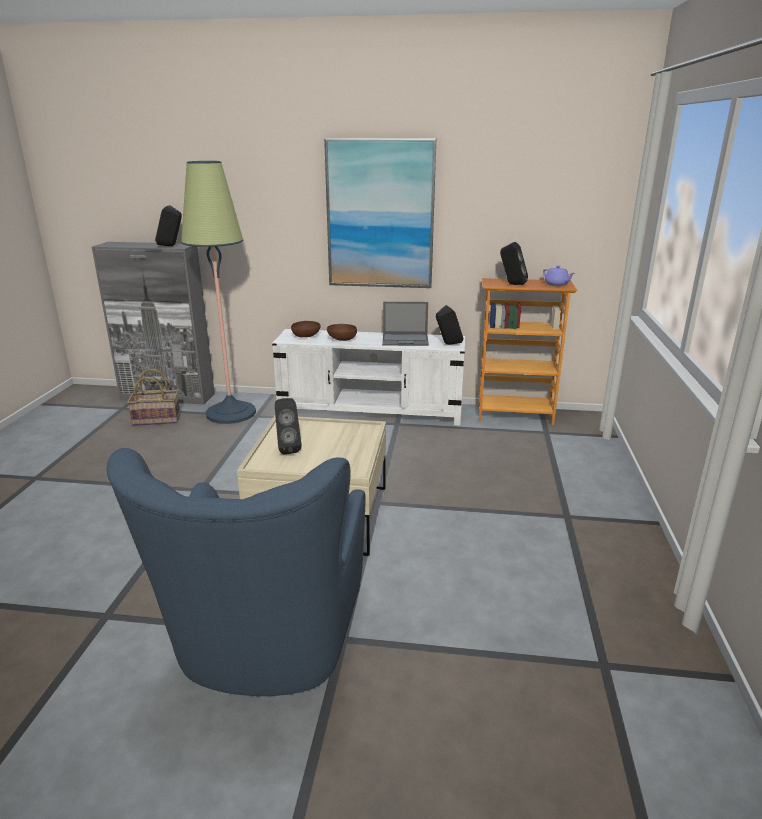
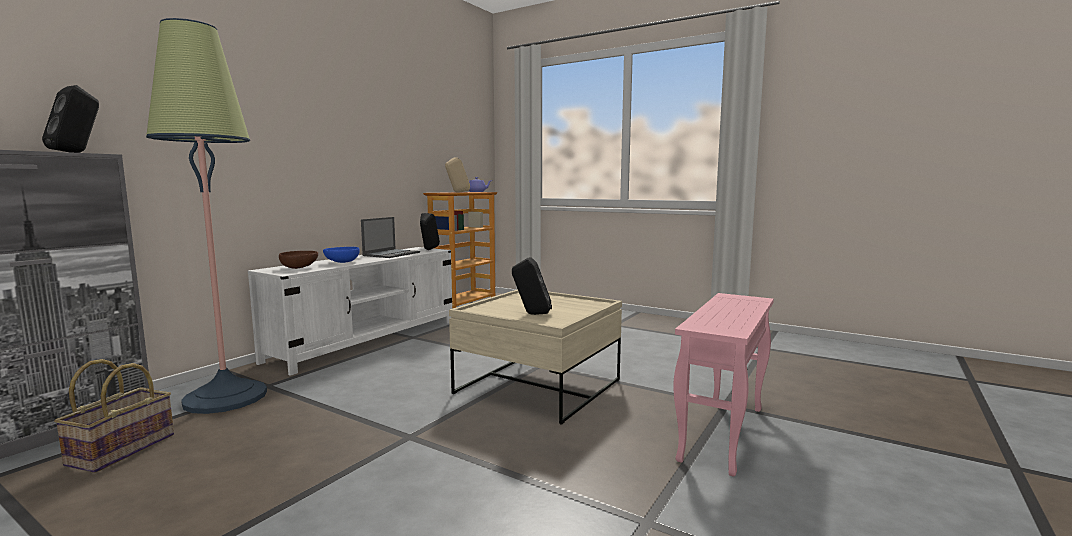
camera: 65 degrees left, 15 degrees down
blue armchair [106,448,366,696] -> pink side table [673,293,774,476]
picture [324,138,436,288] -> none
brown bowl [327,324,357,341] -> blue bowl [323,247,360,263]
black speaker [500,242,528,285] -> beige speaker [445,157,470,193]

